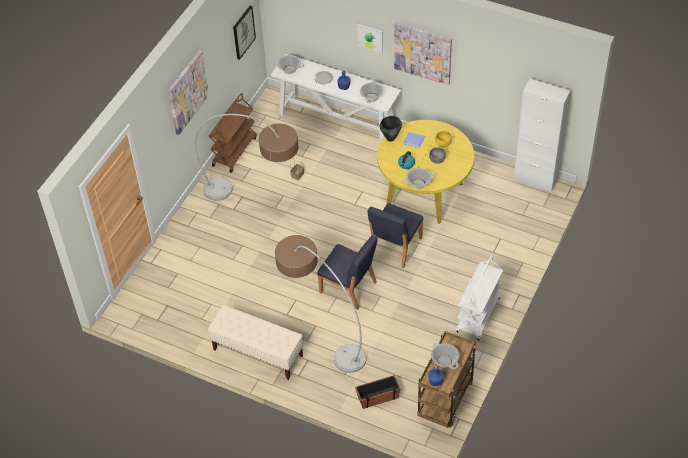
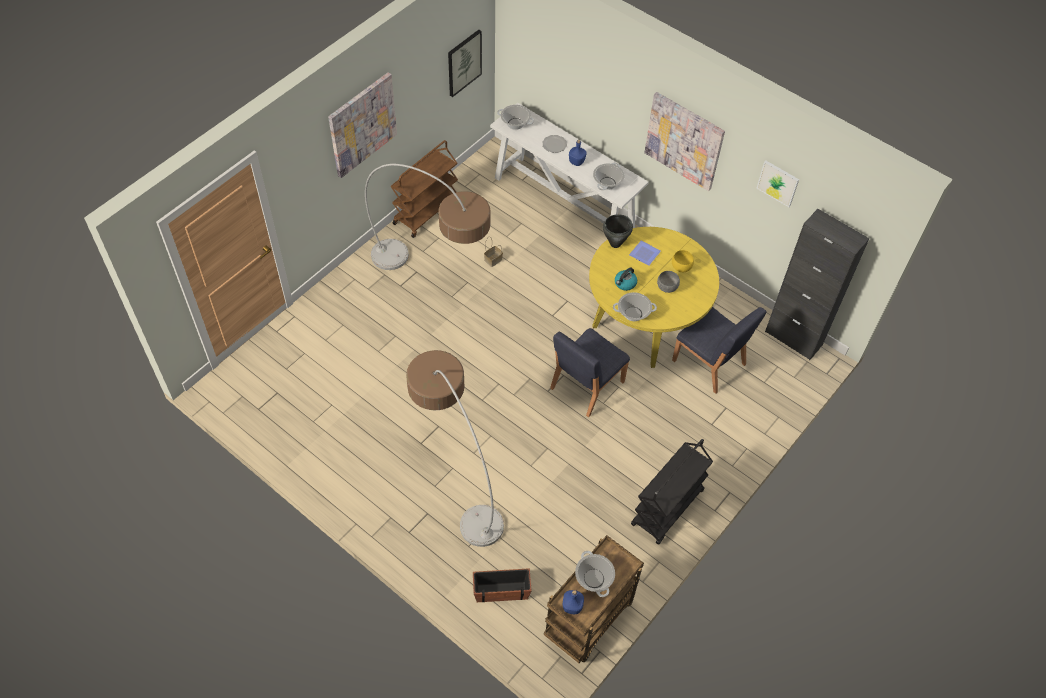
camera: 10 degrees right, 5 degrees up
beige bench [208,305,303,380] -> none
blue chair [317,236,378,310] -> blue chair moved to [672,307,767,394]
picture [357,24,383,53] -> picture moved to [756,160,799,207]
white cart [456,255,503,341] -> black cart [631,439,713,545]
white cabinet [514,78,571,192] -> black cabinet [765,209,869,360]

